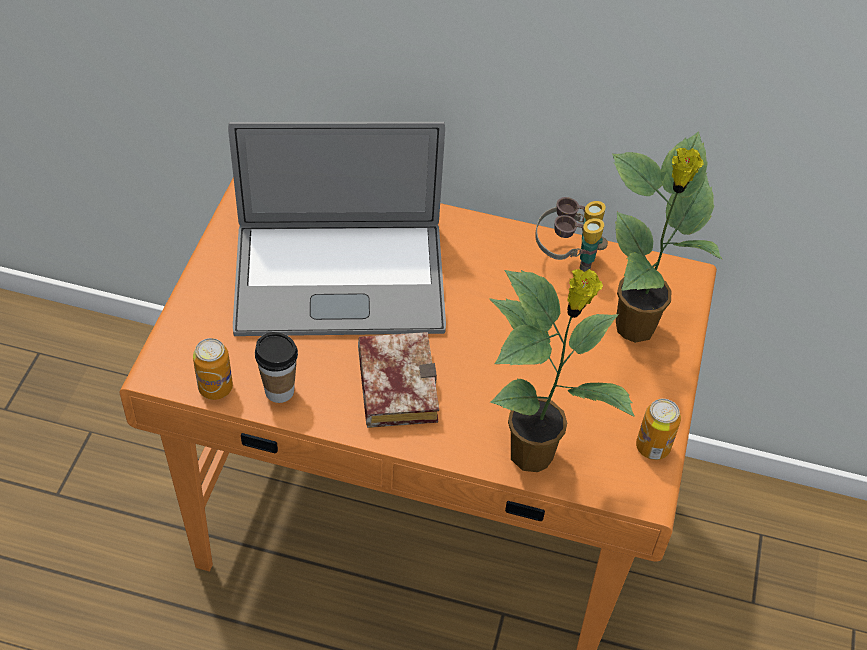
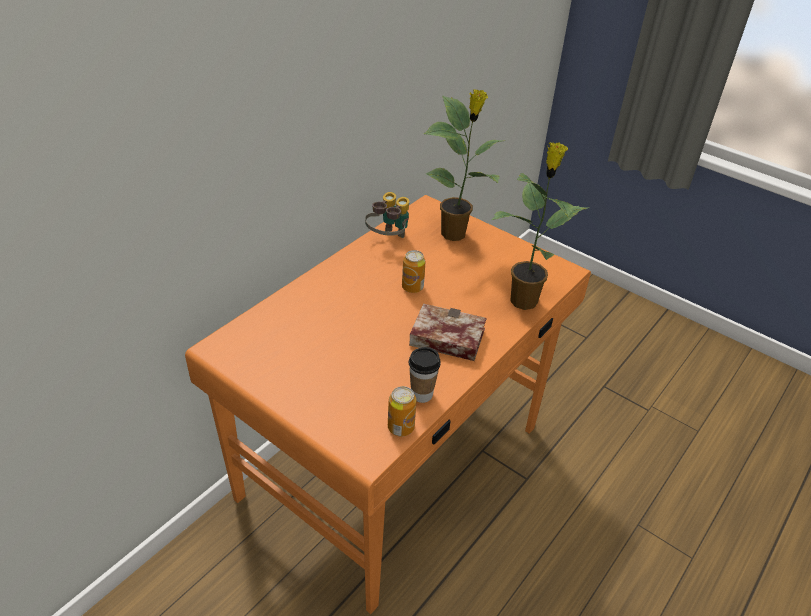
camera: 65 degrees left, 10 degrees down
laptop [228,122,446,336] -> none
can [636,399,681,460] -> can moved to [402,250,425,293]

